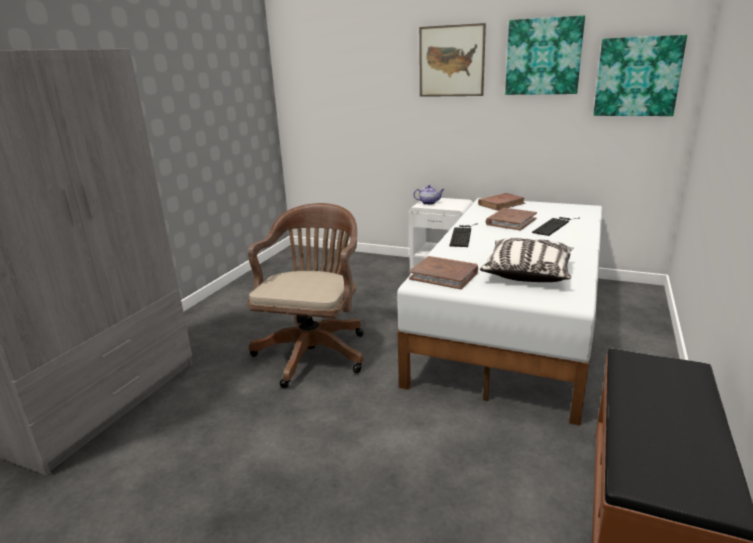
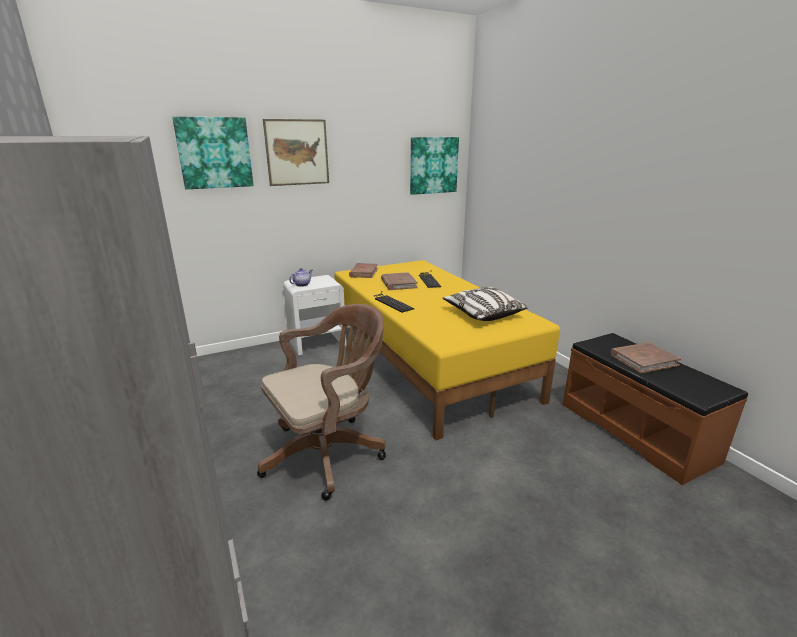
camera: 50 degrees left, 0 degrees up
brown office chair [247,203,364,388] -> brown office chair turned 90 degrees clockwise [257,304,386,501]
white bed [397,198,603,426] -> yellow bed [334,260,560,440]
brown book [409,256,478,289] -> brown book moved to [611,342,681,374]
picture [505,15,585,95] -> picture moved to [172,116,254,189]

